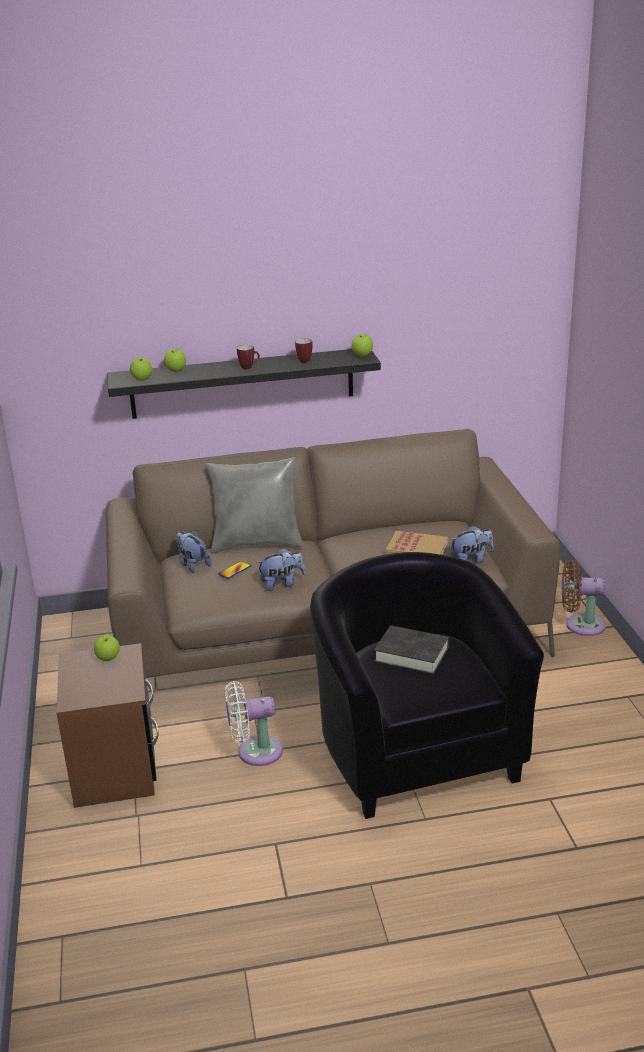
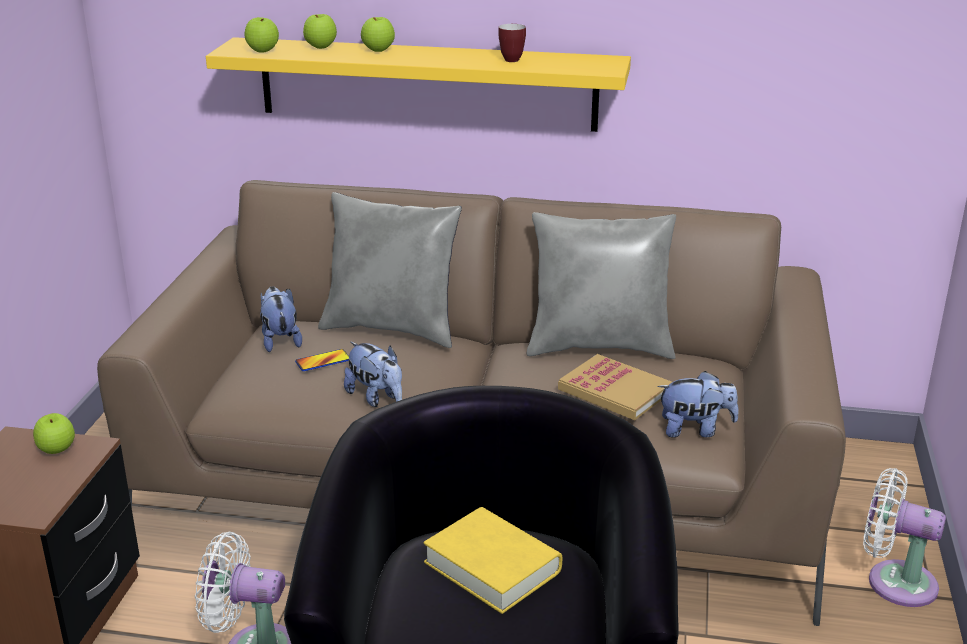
camera: 20 degrees right, 0 degrees up
black shelf [107,349,381,419] -> yellow shelf [206,37,631,132]
mug [237,345,260,369] -> none
plush toy [256,548,305,591] -> plush toy turned 45 degrees clockwise [344,342,402,407]
apple [352,334,373,357] -> apple moved to [361,17,395,52]
black book [374,625,449,675] -> yellow book [423,507,562,614]
brown fan [562,560,606,636] -> white fan [863,468,946,607]
none -> grey pillow [527,212,676,359]

